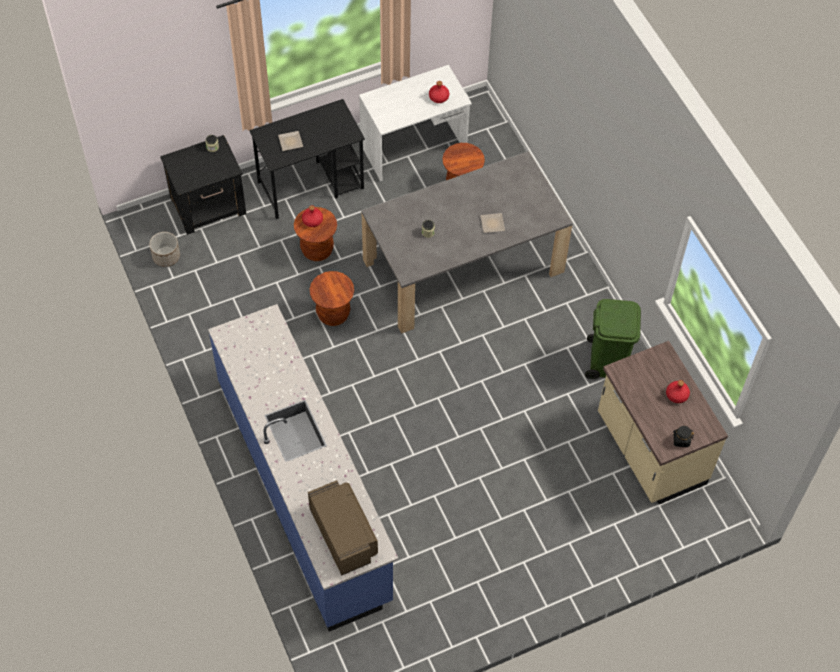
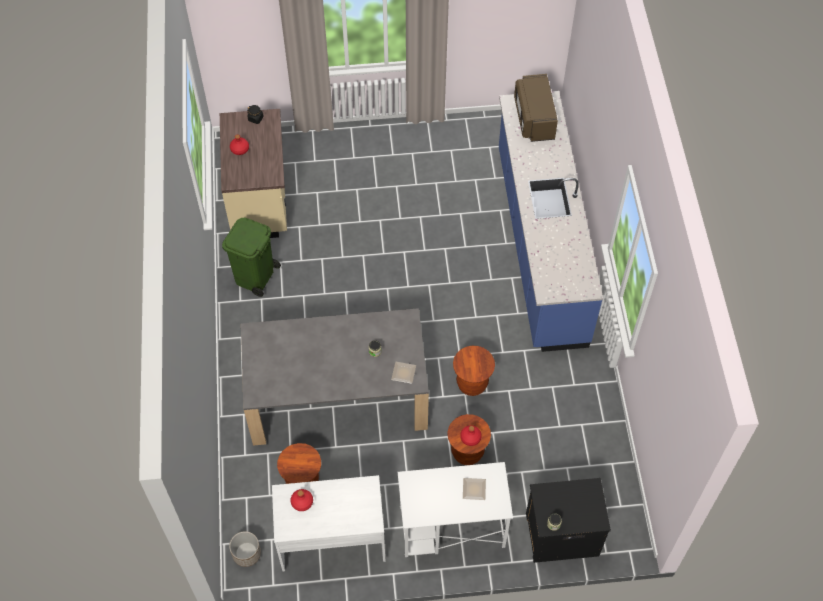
camera: 160 degrees left, 0 degrees up
planter [149,232,180,267] -> planter moved to [229,531,261,567]
black desk [249,99,365,219] -> white desk [398,462,513,557]
plate [480,213,505,233] -> plate moved to [391,362,416,384]

